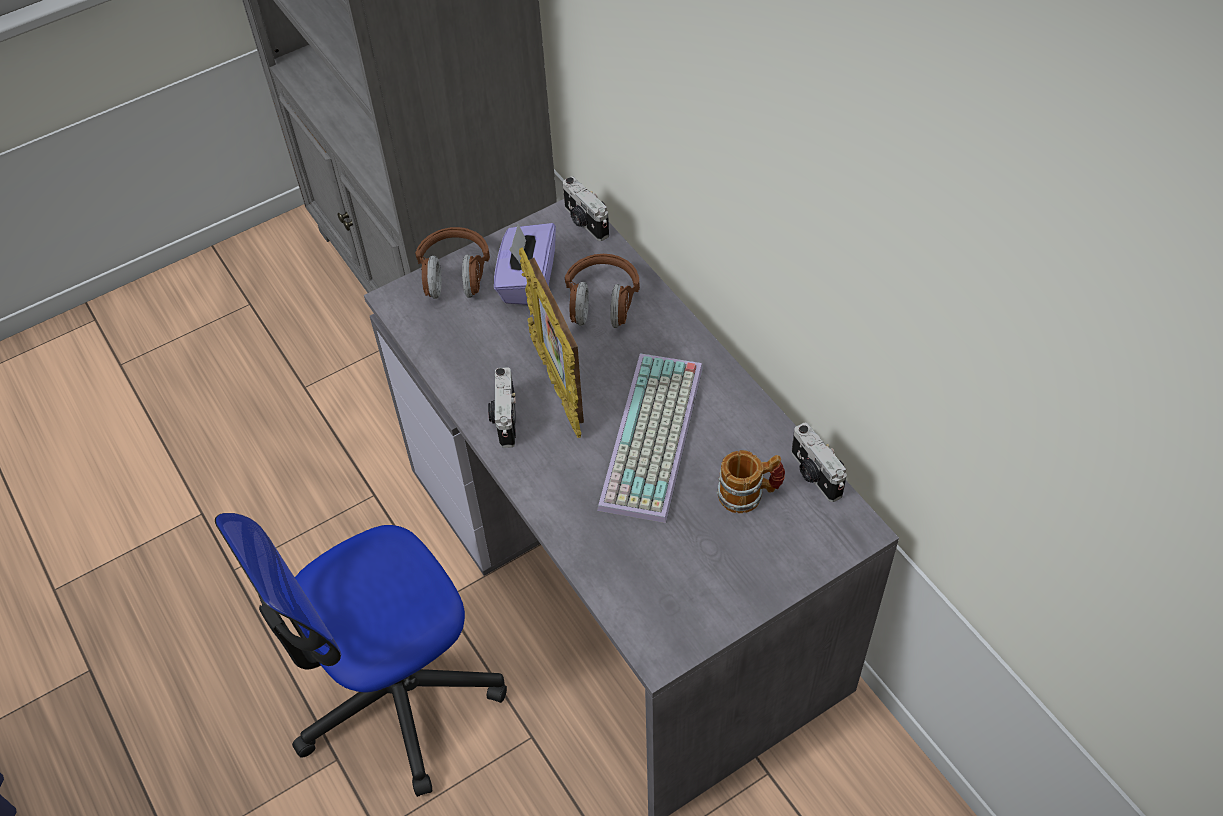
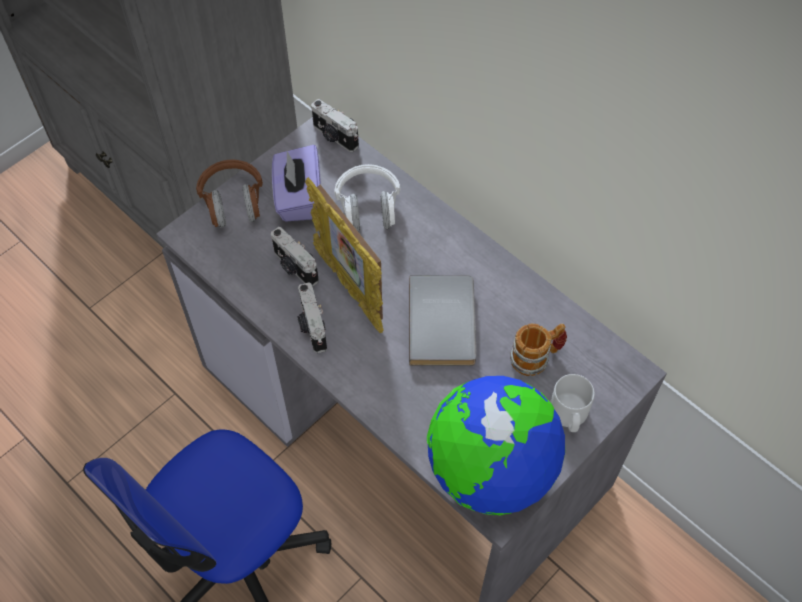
camera: 15 degrees left, 5 degrees up
brown headphones [565,254,640,328] -> white headphones [334,164,400,231]
keyboard [597,353,703,523] -> grey book [409,275,476,366]
camera [791,423,847,502] -> camera moved to [271,227,319,287]
none -> globe [427,376,565,516]
none -> grey mug [550,374,595,432]

